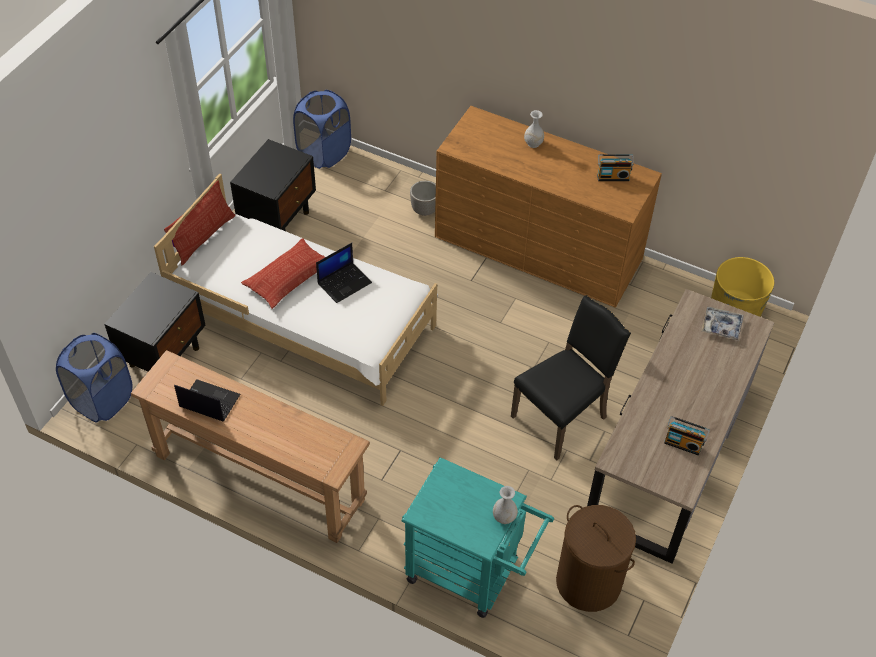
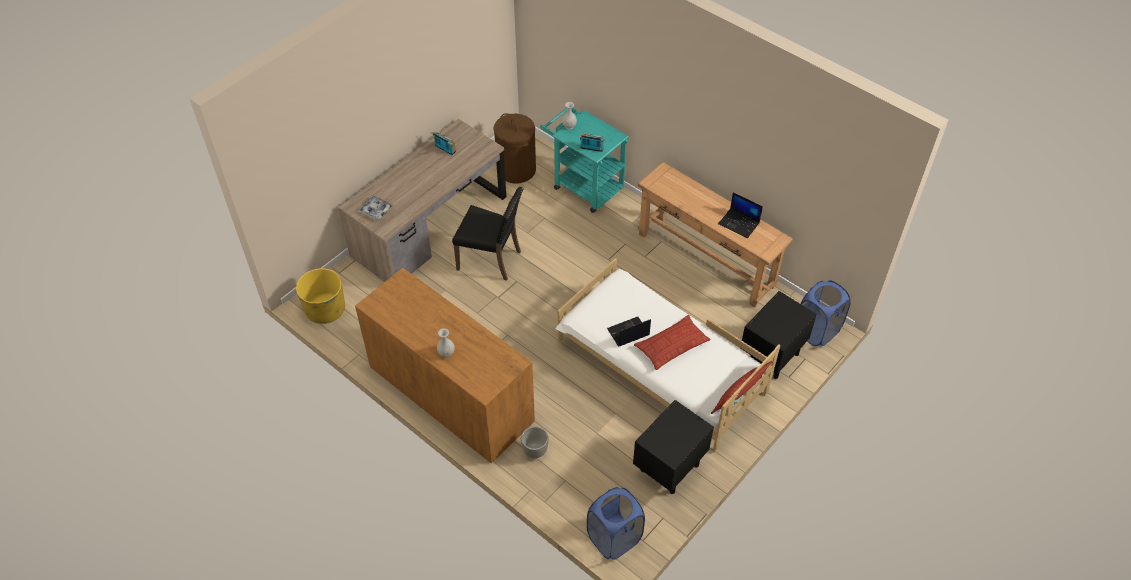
camera: 165 degrees left, 0 degrees up
black chair [511,295,631,461] -> black chair turned 135 degrees counterclockwise [452,187,523,281]
radio [597,154,634,181] -> radio moved to [579,133,605,152]

